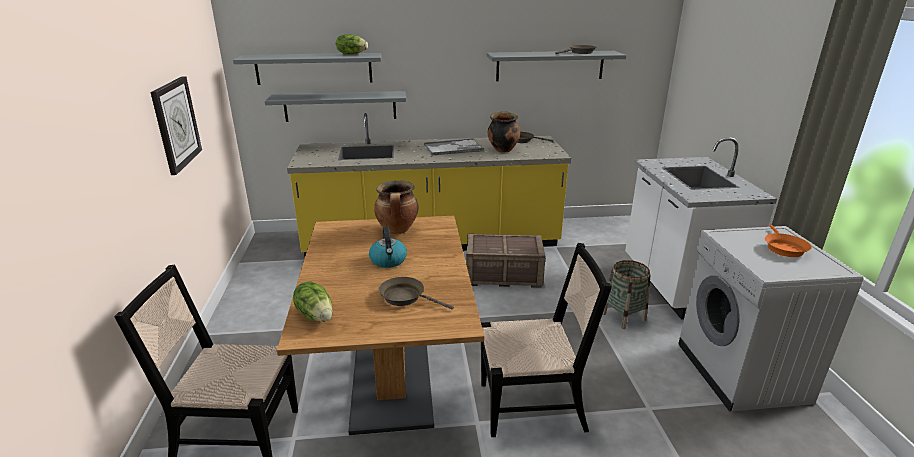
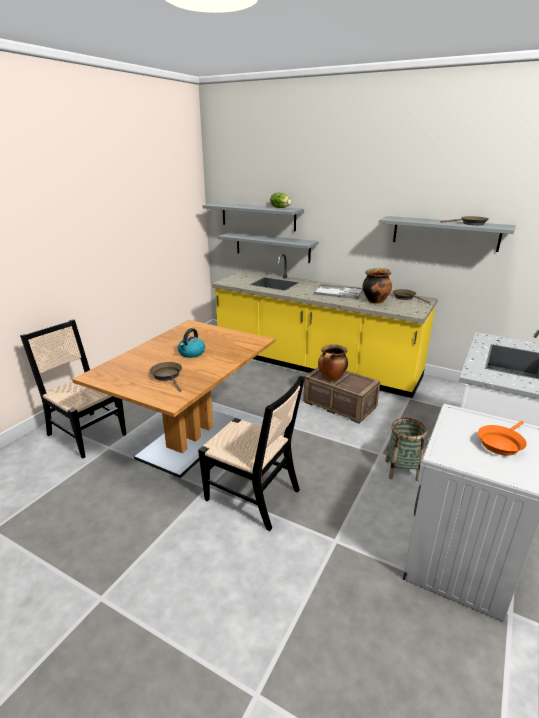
camera: 35 degrees right, 0 degrees up
wall clock [150,76,202,175] -> none
lettuce [293,281,332,322] -> none
cooking pot [374,180,418,234] -> cooking pot moved to [318,344,348,381]

